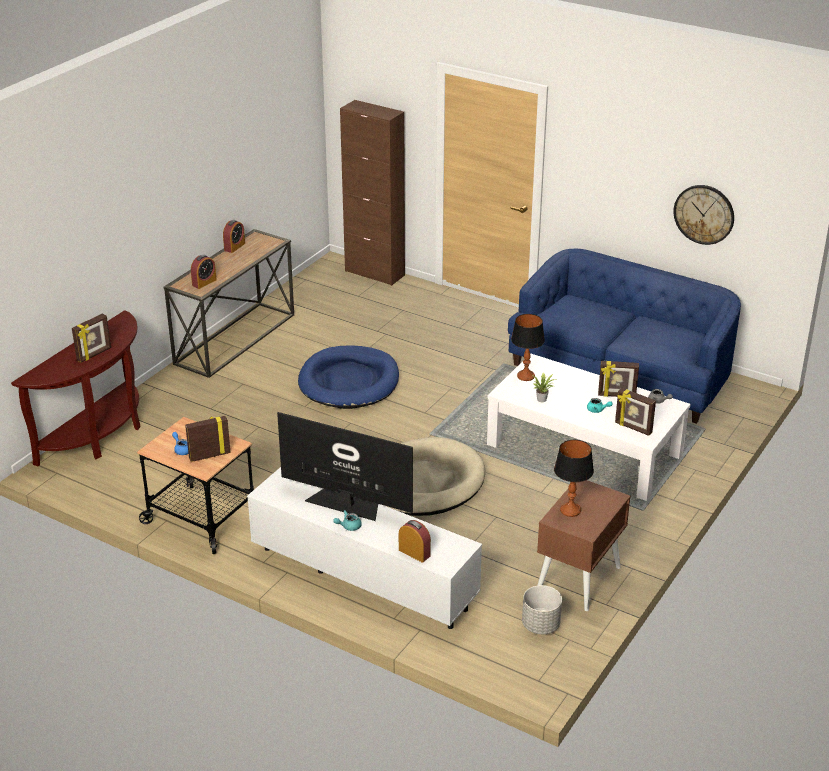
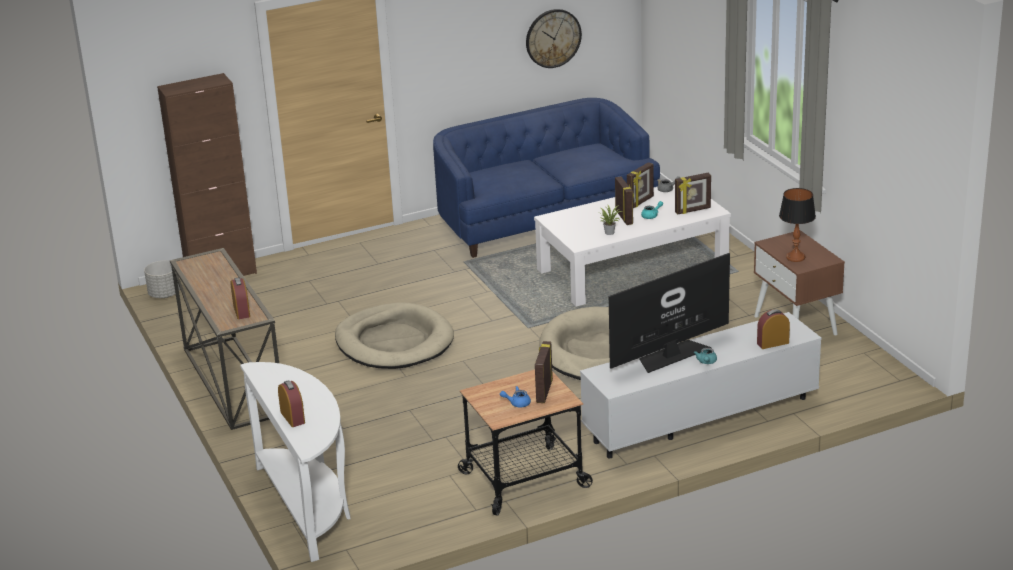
camera: 55 degrees left, 5 degrees down
brown console table [11,310,141,467] -> white console table [240,362,351,562]
picture frame [72,314,111,362] -> picture frame moved to [615,176,634,225]
alarm clock [223,220,245,253] -> alarm clock moved to [278,380,305,427]
blue dog bed [298,345,399,409] -> beige dog bed [335,302,454,369]
table lamp [511,314,545,381] -> none
grey planter [522,585,562,634] -> grey planter moved to [144,261,180,298]

